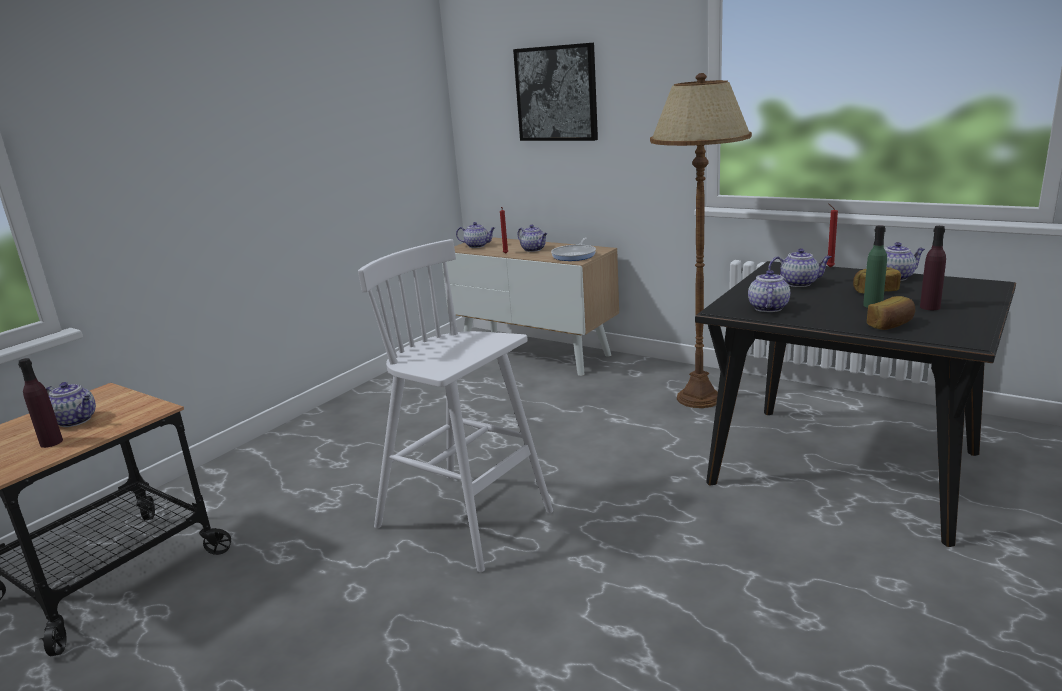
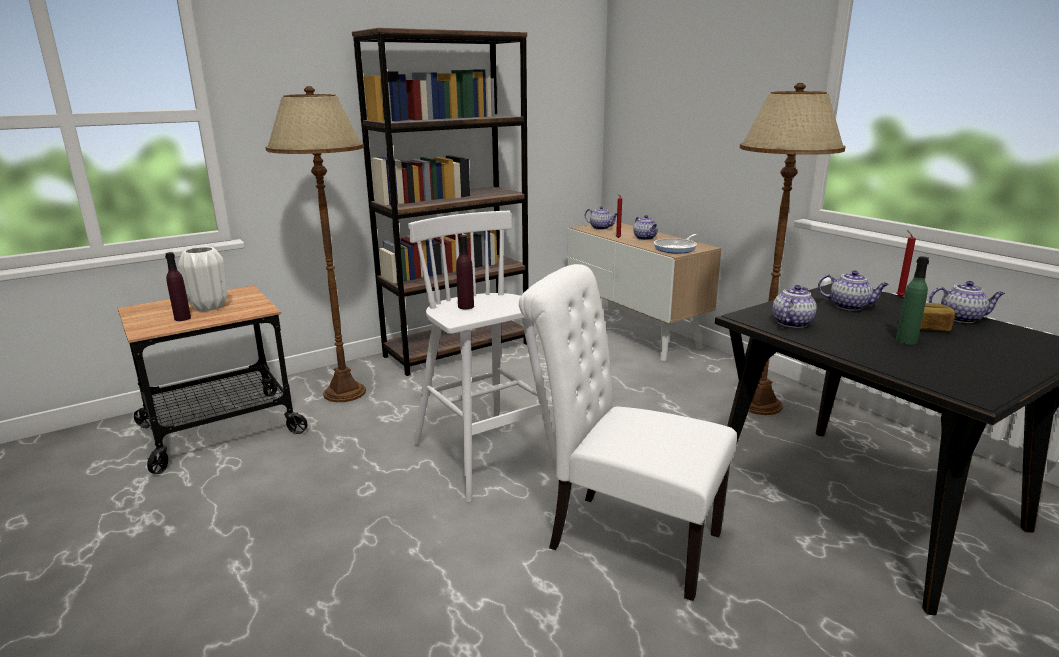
camera: 20 degrees right, 0 degrees up
teapot [46,382,96,427] -> white vase [178,247,227,311]
picture [513,43,598,141] -> none
bread [867,296,915,330] -> none
purple bottle [920,226,946,310] -> purple bottle moved to [456,235,474,309]
none -> brown floor lamp [266,86,366,402]
none -> brown bookcase [352,28,528,376]
none -> white chair [519,264,737,601]

